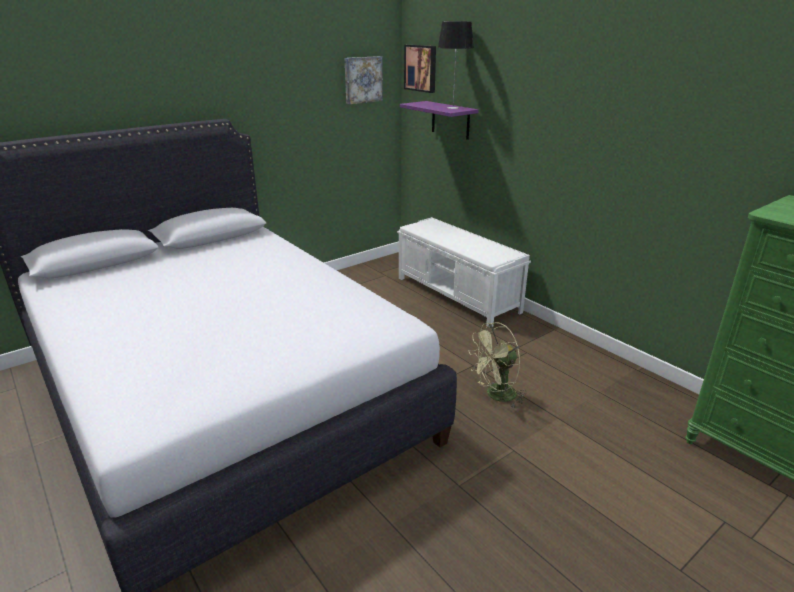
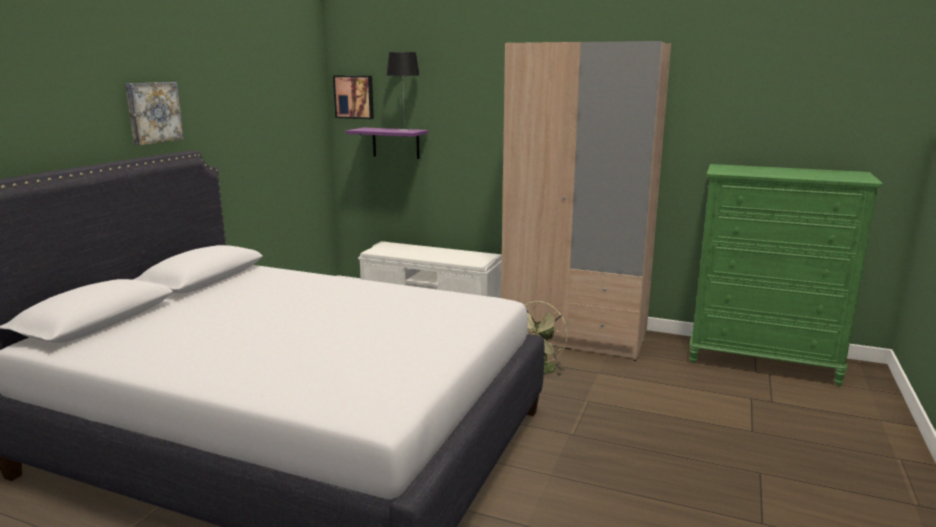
camera: 30 degrees left, 10 degrees down
picture [345,56,383,104] -> picture moved to [125,82,184,145]
none -> beige wardrobe [501,41,671,361]

